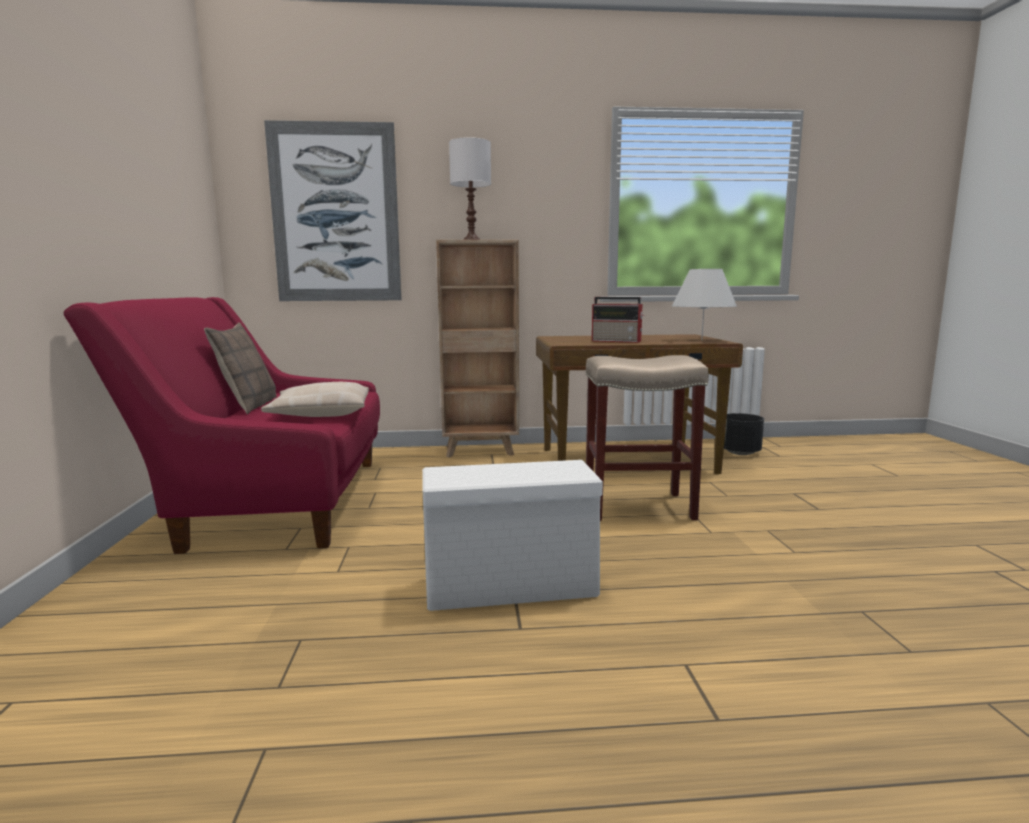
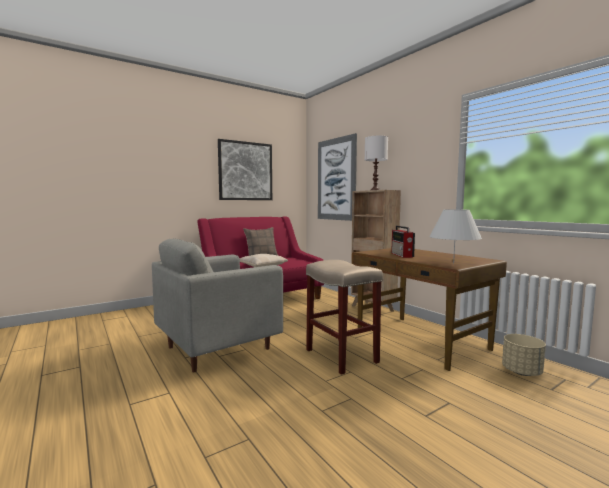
camera: 60 degrees right, 5 degrees down
white storage box [422,460,603,611] -> grey armchair [152,239,283,372]
black planter [724,413,764,455] -> beige planter [502,334,546,376]
none -> picture [218,139,272,200]

